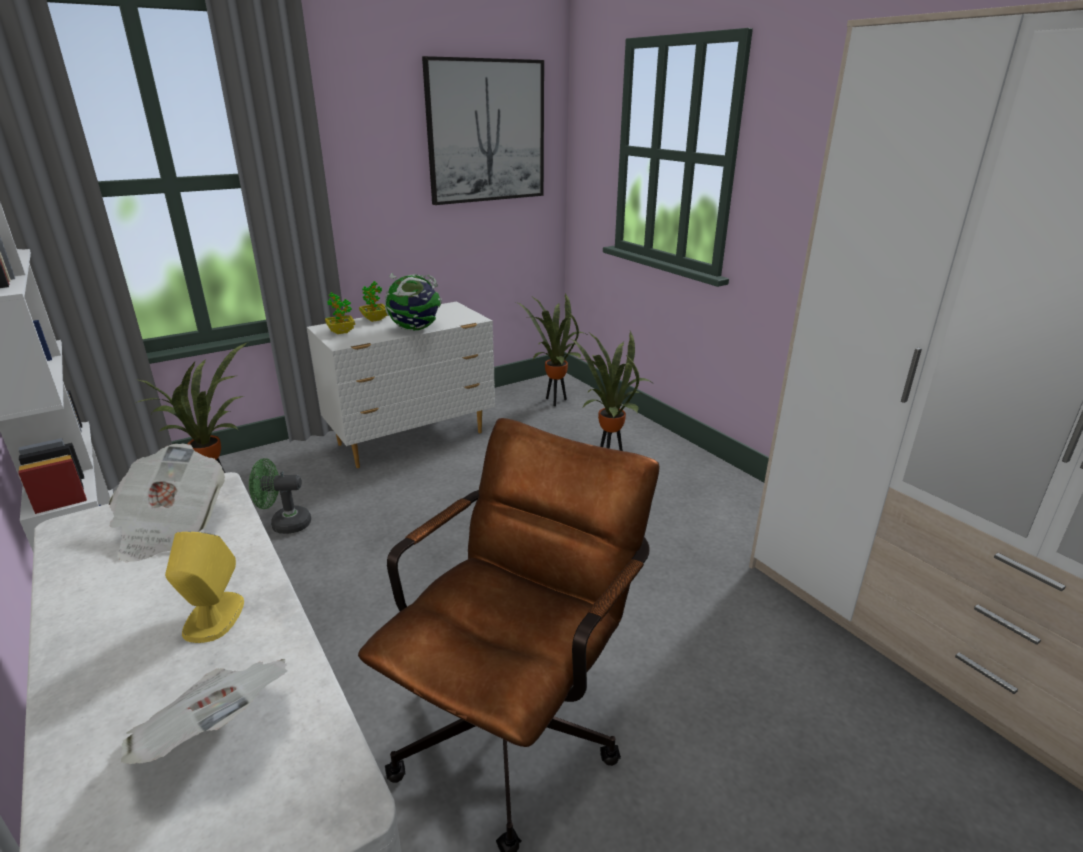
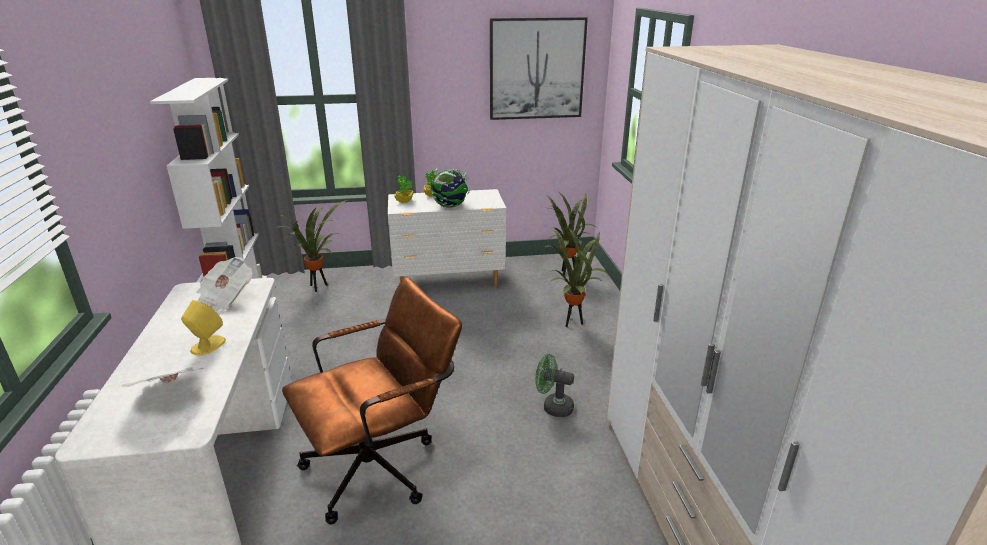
camera: 25 degrees right, 0 degrees up
green fan [249,458,311,534] -> green fan moved to [535,354,574,417]

